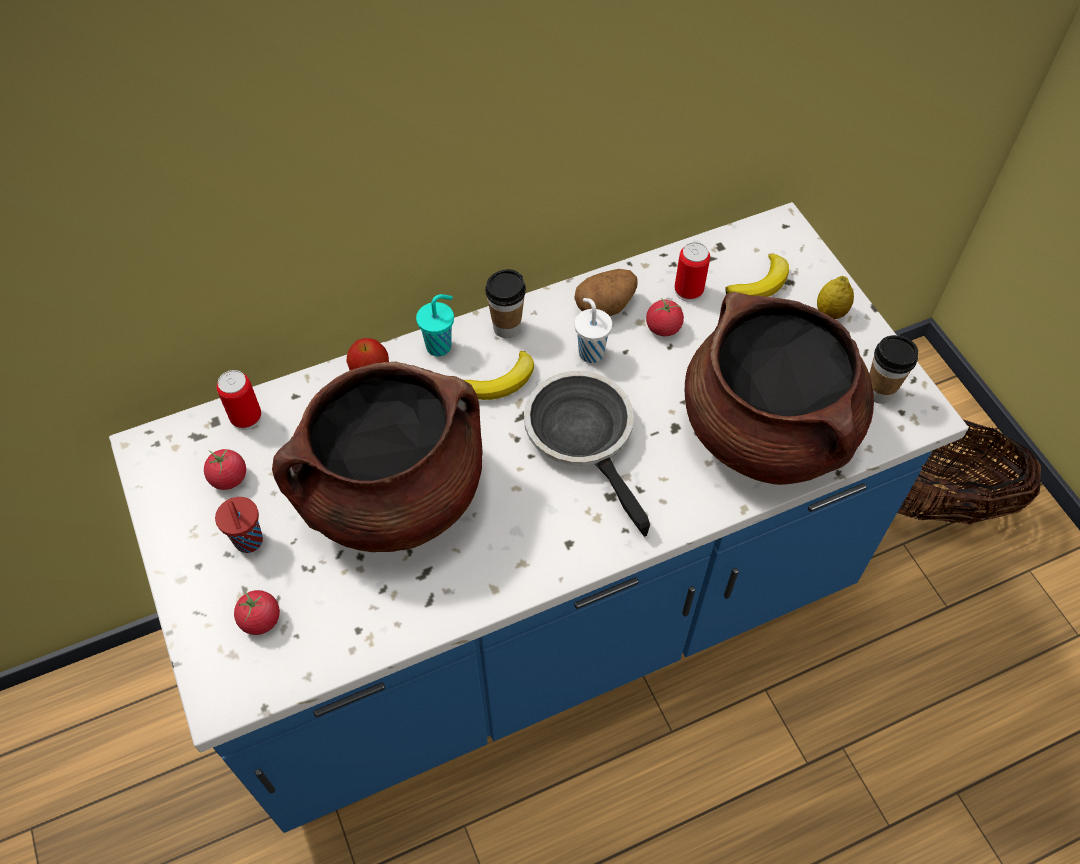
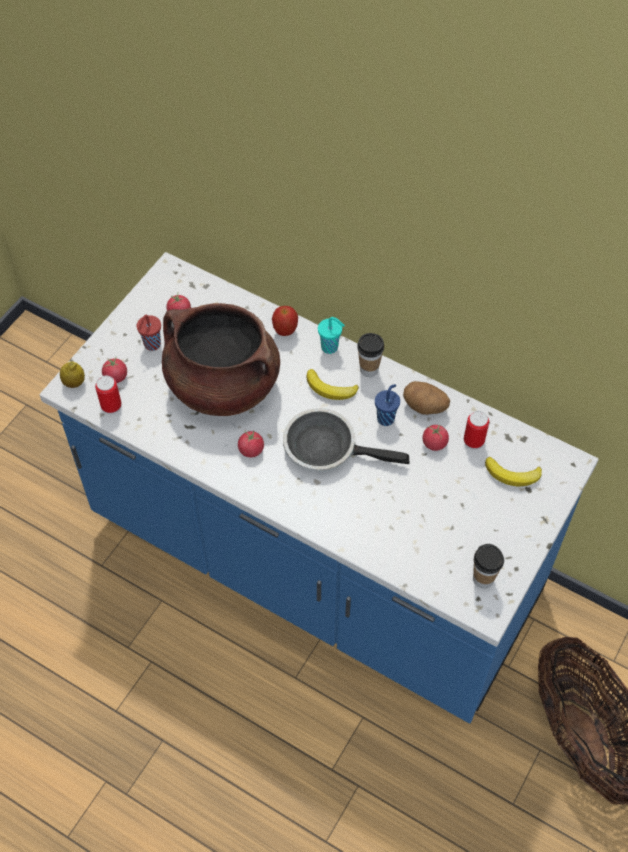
camera: 55 degrees right, 0 degrees up
can [217,370,261,430] -> can moved to [95,376,122,414]
frying pan [524,371,650,537] -> frying pan turned 105 degrees counterclockwise [283,408,410,472]
white cup [574,298,612,363] -> blue cup [375,384,400,426]
brown cooking pot [685,292,874,485] -> none
lemon [817,276,854,319] -> lemon moved to [60,361,85,388]
none -> tomato [238,431,264,457]

